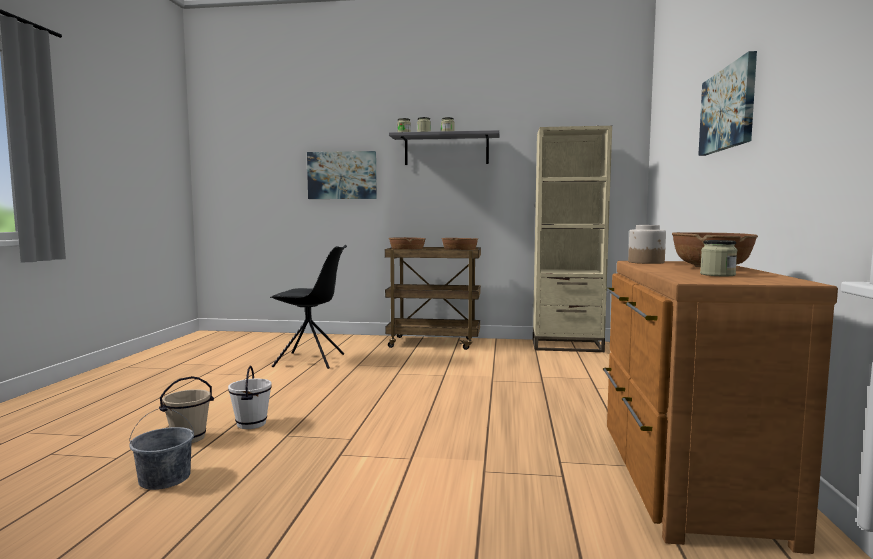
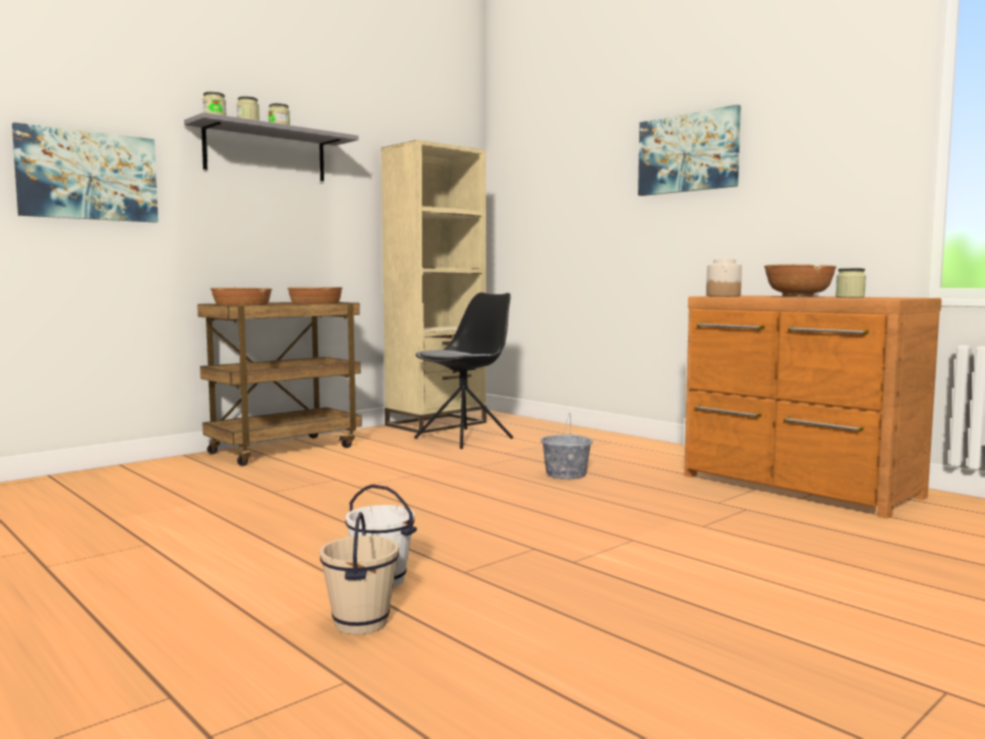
camera: 50 degrees left, 0 degrees up
grey bucket [129,408,194,490] -> grey bucket moved to [541,415,593,479]
black chair [270,245,347,369] -> black chair moved to [414,292,513,449]

